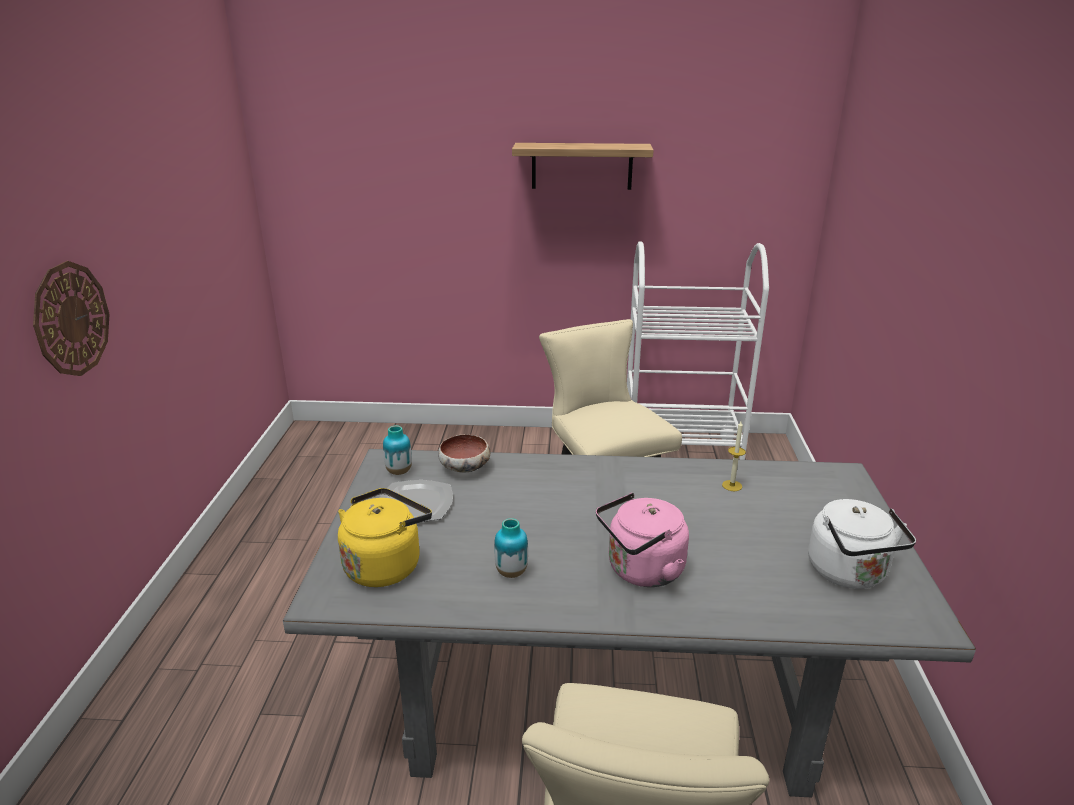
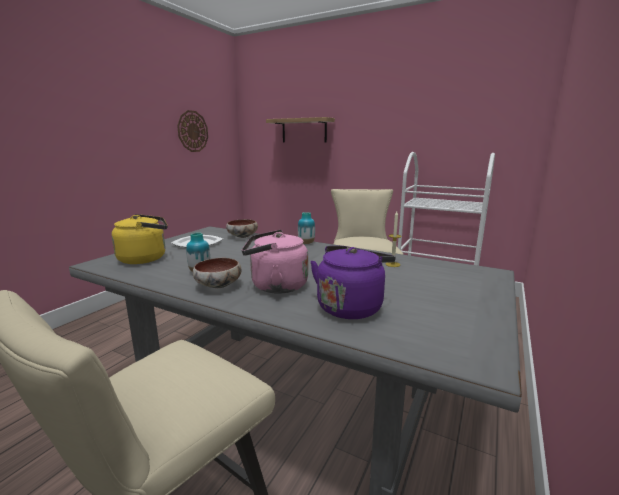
camera: 25 degrees right, 10 degrees down
wall clock [33,261,110,376] -> wall clock moved to [177,110,208,152]
vase [383,425,412,475] -> vase moved to [298,212,315,244]
shelf [512,143,654,190] -> shelf moved to [266,117,335,142]
white kettle [808,499,916,589] -> none
none -> bowl [193,258,242,288]
none -> purple kettle [310,246,396,319]

